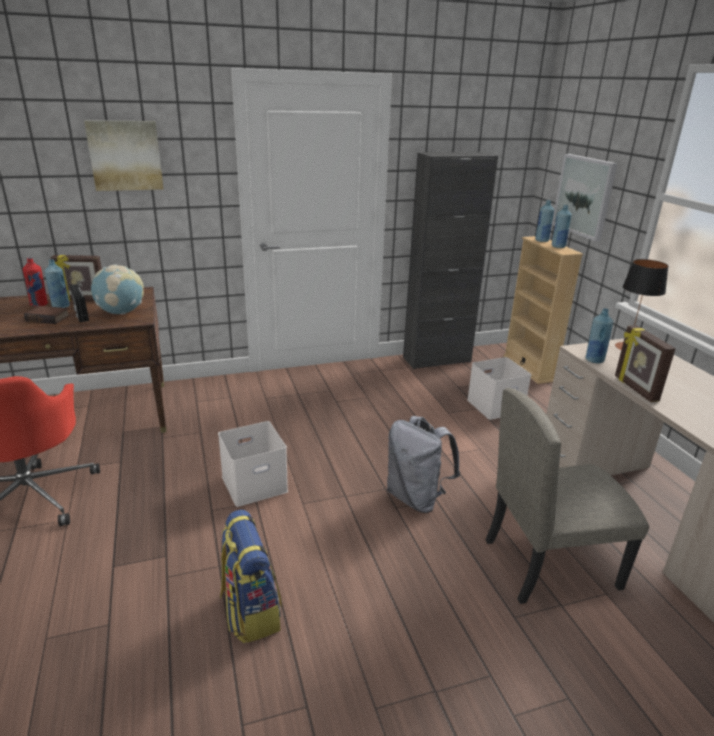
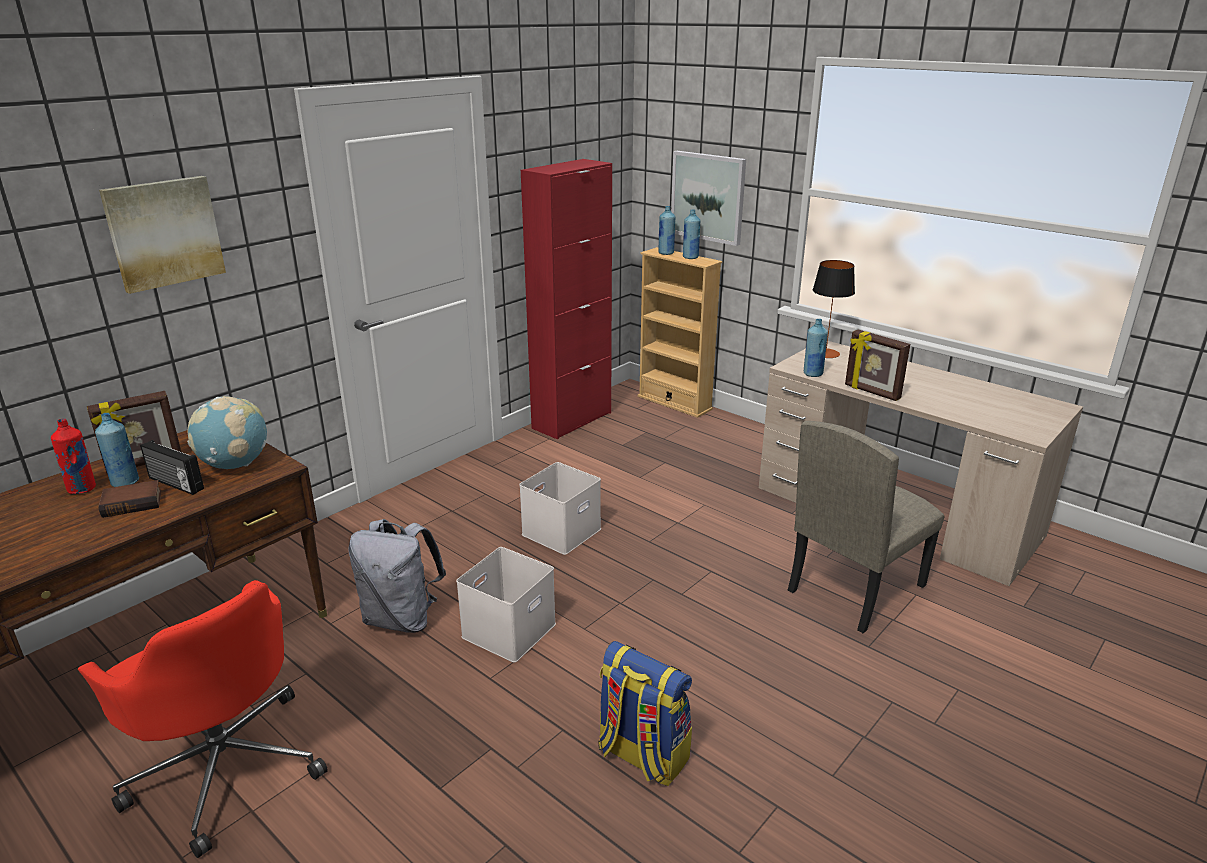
camera: 30 degrees left, 0 degrees up
grey backpack [387,416,460,513] -> grey backpack moved to [348,519,446,633]
black cabinet [403,152,498,369] -> red cabinet [521,159,612,439]
white storage box [467,357,531,420] -> white storage box moved to [519,462,601,555]

